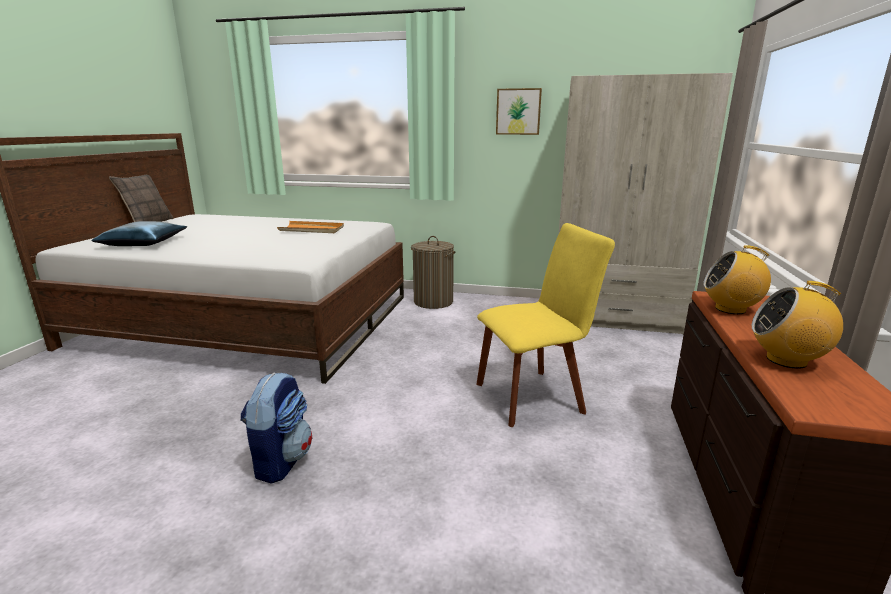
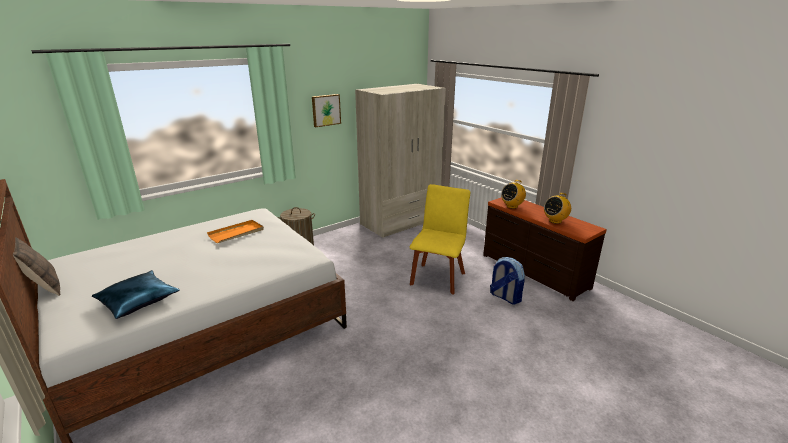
camera: 50 degrees left, 5 degrees up
backpack [240,372,312,484] -> backpack moved to [490,257,525,305]

